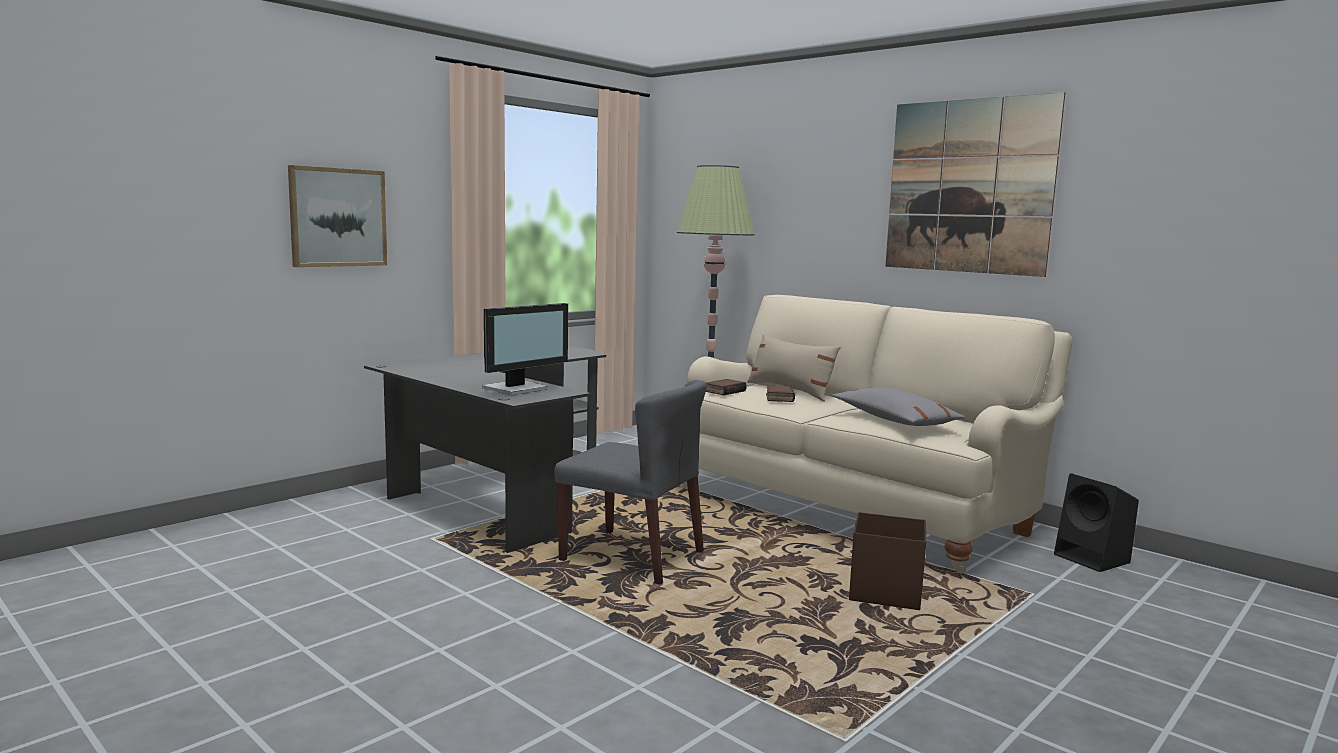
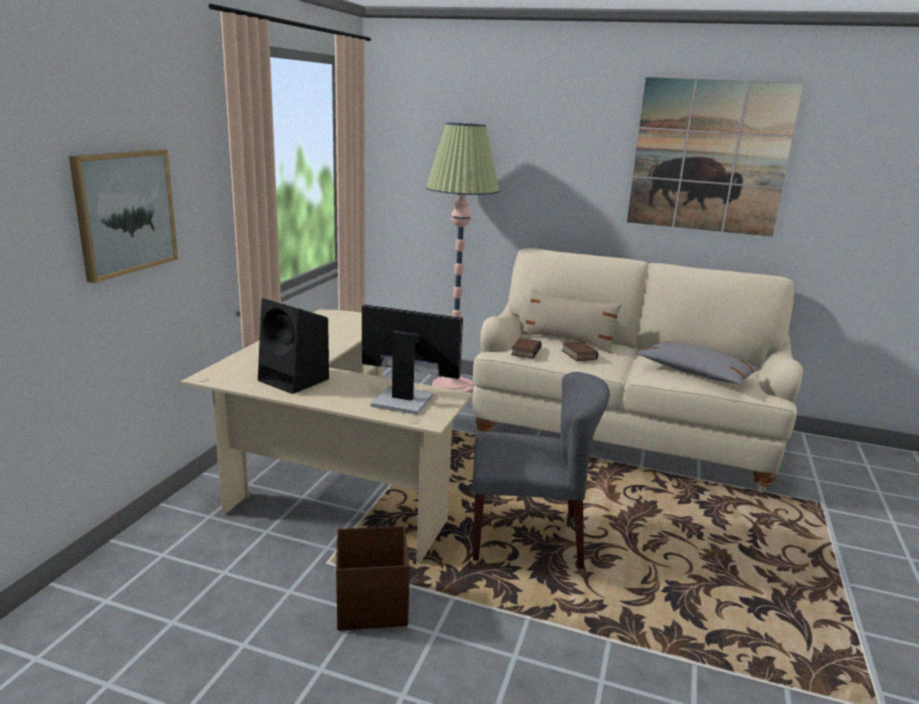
camera: 25 degrees left, 10 degrees up
black desk [364,346,606,553] -> beige desk [181,310,473,564]
monitor [482,303,568,395] -> monitor turned 90 degrees counterclockwise [362,304,463,415]
brown storage box [849,512,926,610] -> brown storage box moved to [336,526,410,631]
black speaker [1054,473,1139,572] -> black speaker moved to [258,298,329,394]

